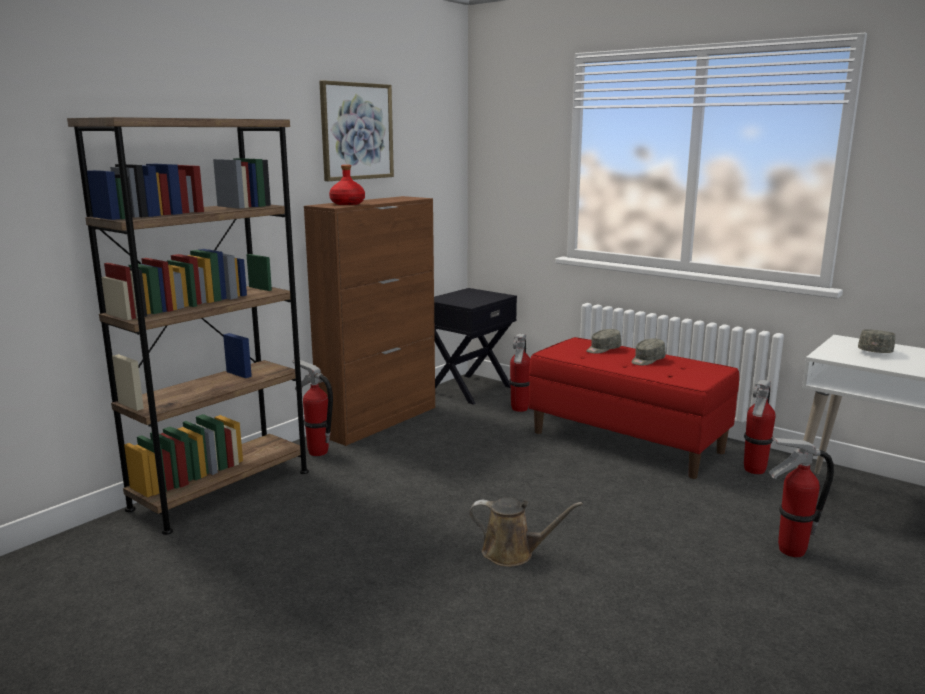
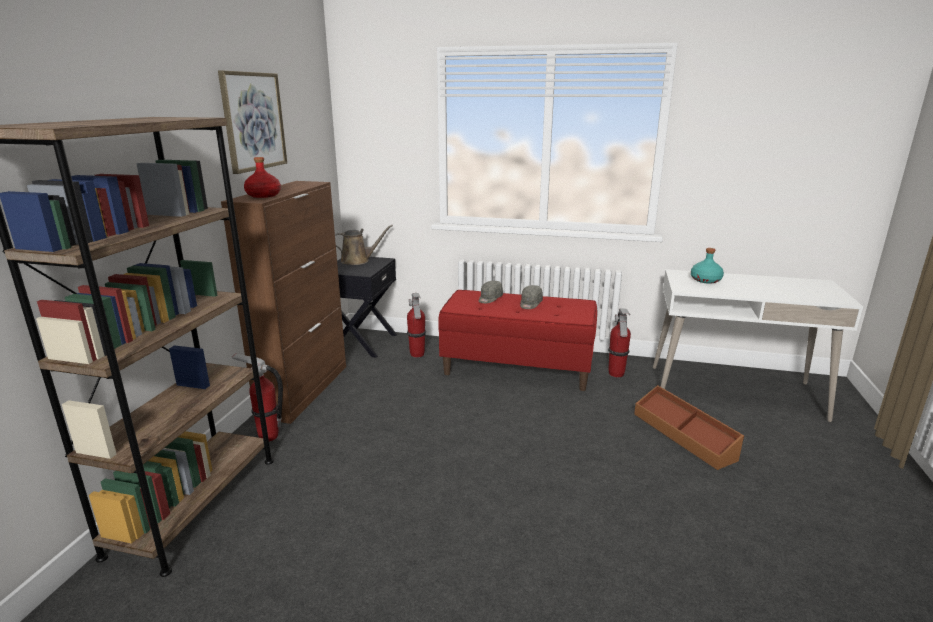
camera: 25 degrees left, 5 degrees up
brown watering can [469,498,583,567] -> brown watering can moved to [335,225,393,265]
fire extinguisher [769,437,834,557] -> brown storage box [634,385,744,470]
grey cap [858,329,895,353] -> turquoise bottle [691,248,724,284]

